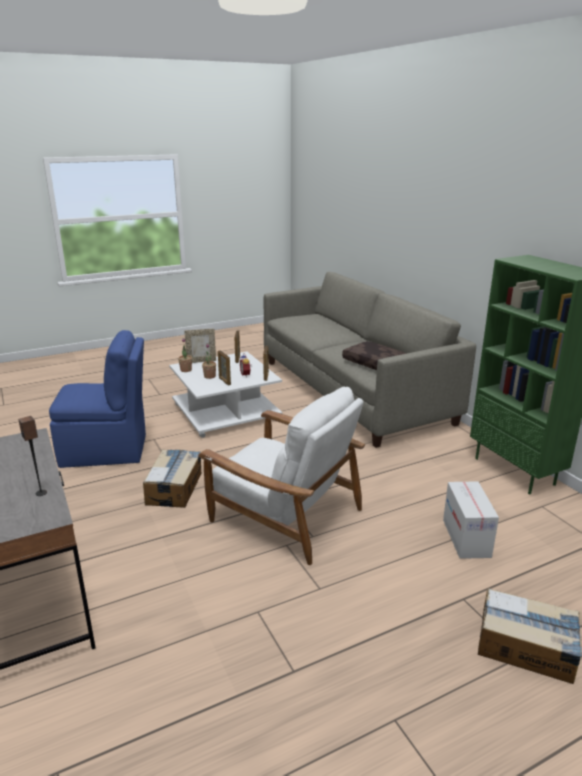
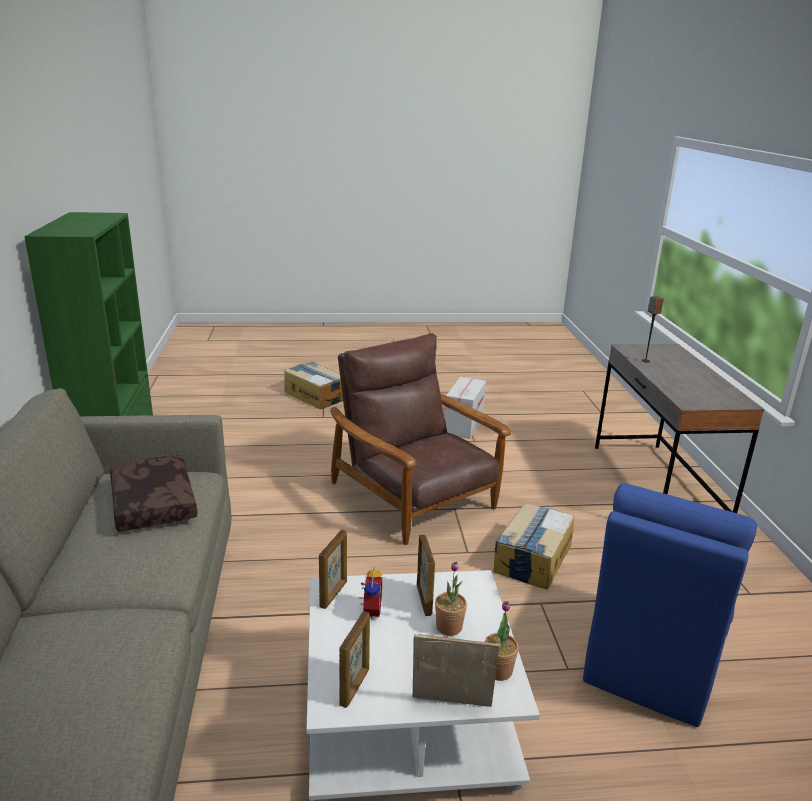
camera: 160 degrees left, 0 degrees up
blue chair [49,330,146,468] -> blue chair turned 75 degrees counterclockwise [583,484,757,727]
white armchair [198,387,365,565] -> brown armchair [330,333,511,545]
cardboard box [443,481,499,559] -> cardboard box moved to [445,377,486,439]

